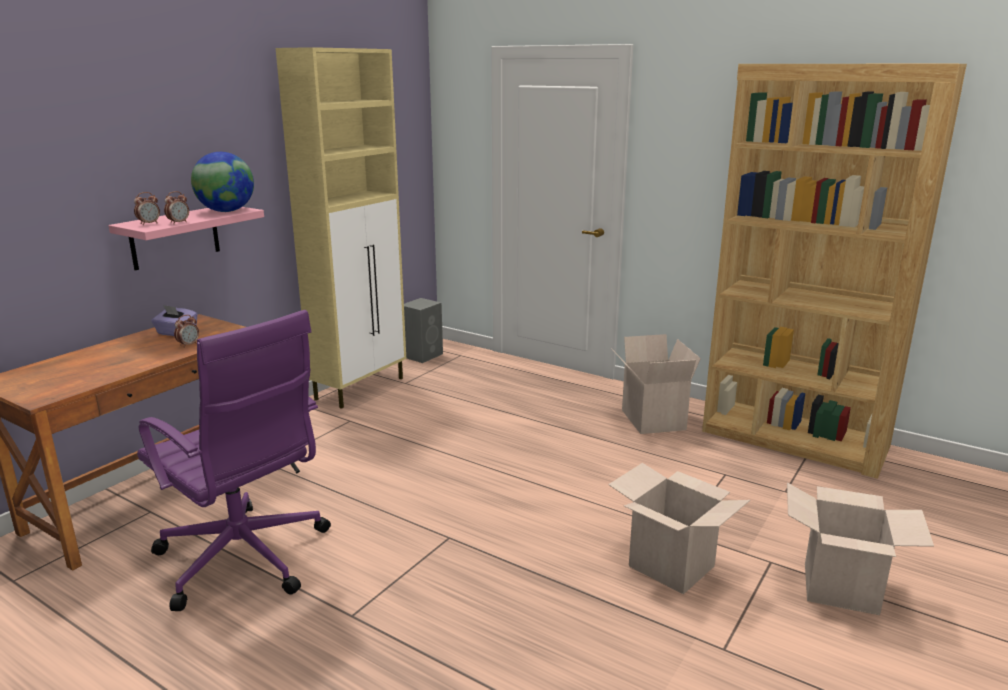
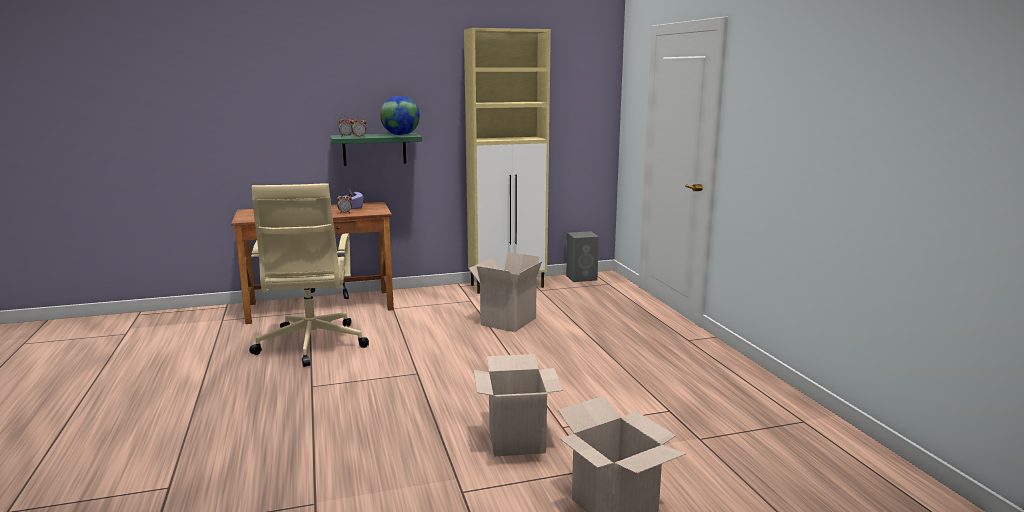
camera: 40 degrees right, 5 degrees down
pink shelf [108,207,264,270] -> green shelf [330,133,422,166]
purple office chair [137,310,331,611] -> beige office chair [249,183,369,367]
cardboard box [611,334,701,434] -> cardboard box moved to [469,252,542,332]
brown bookcase [702,64,967,479] -> none

